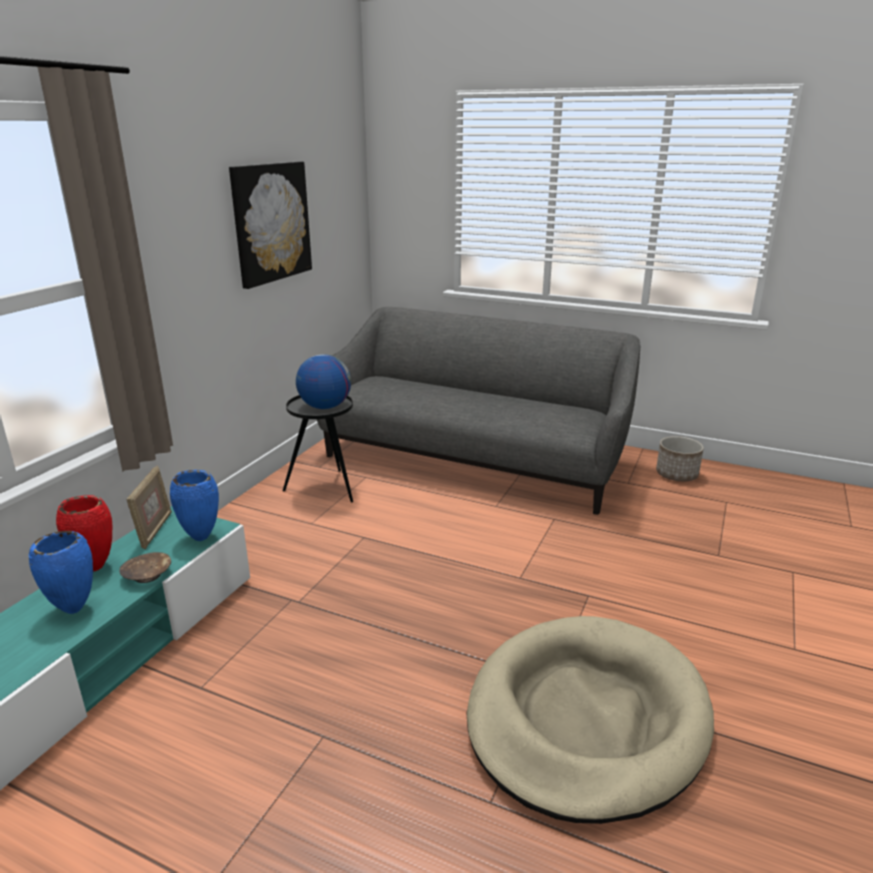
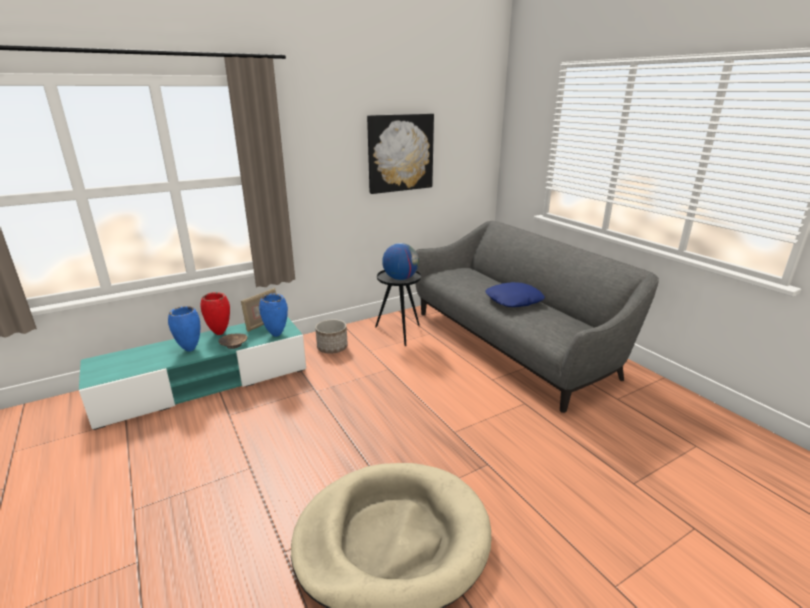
camera: 35 degrees right, 0 degrees up
planter [656,436,704,481] -> planter moved to [315,319,348,354]
none -> blue pillow [486,282,545,307]

